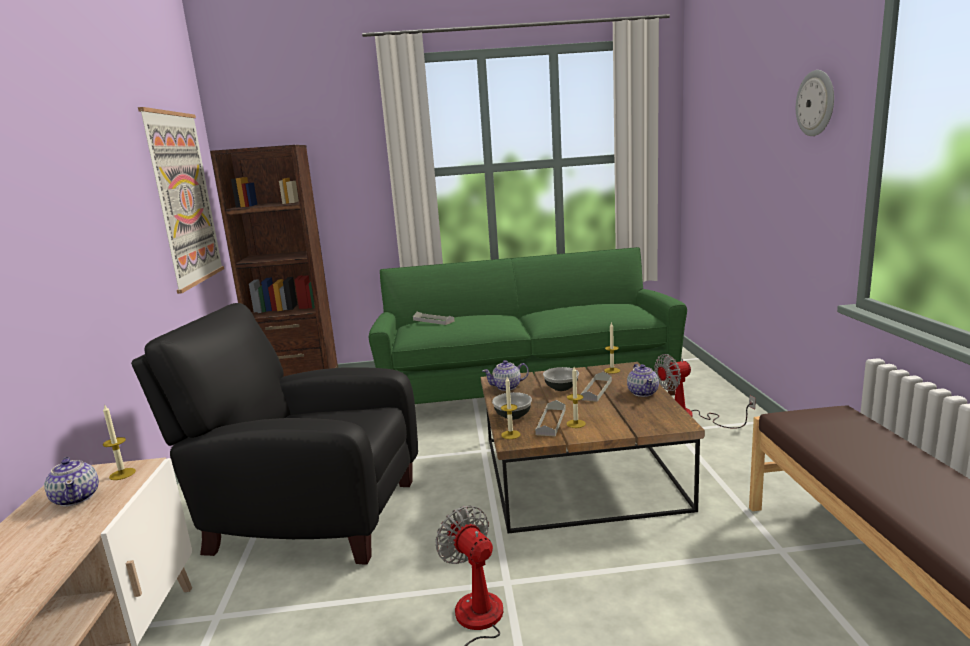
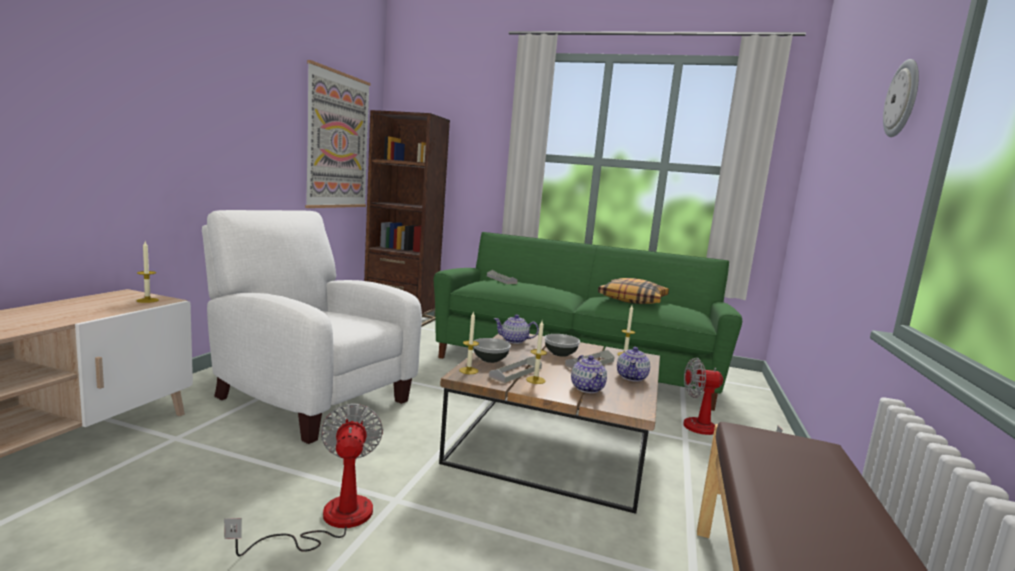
camera: 20 degrees right, 5 degrees down
teapot [44,457,99,506] -> teapot moved to [571,355,607,393]
black armchair [131,303,418,565] -> white armchair [202,210,422,444]
none -> pillow [598,278,669,304]

